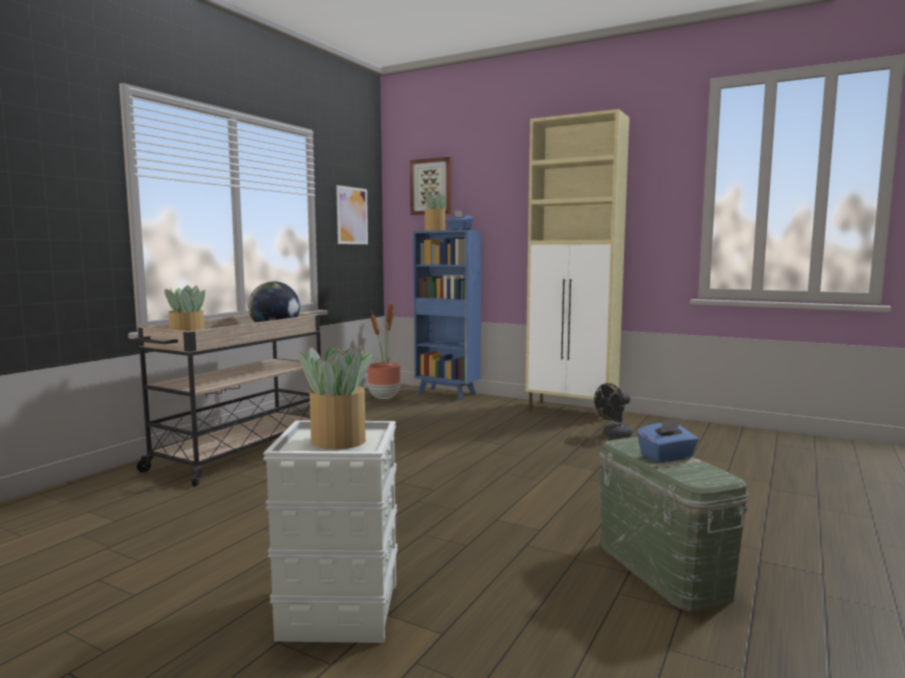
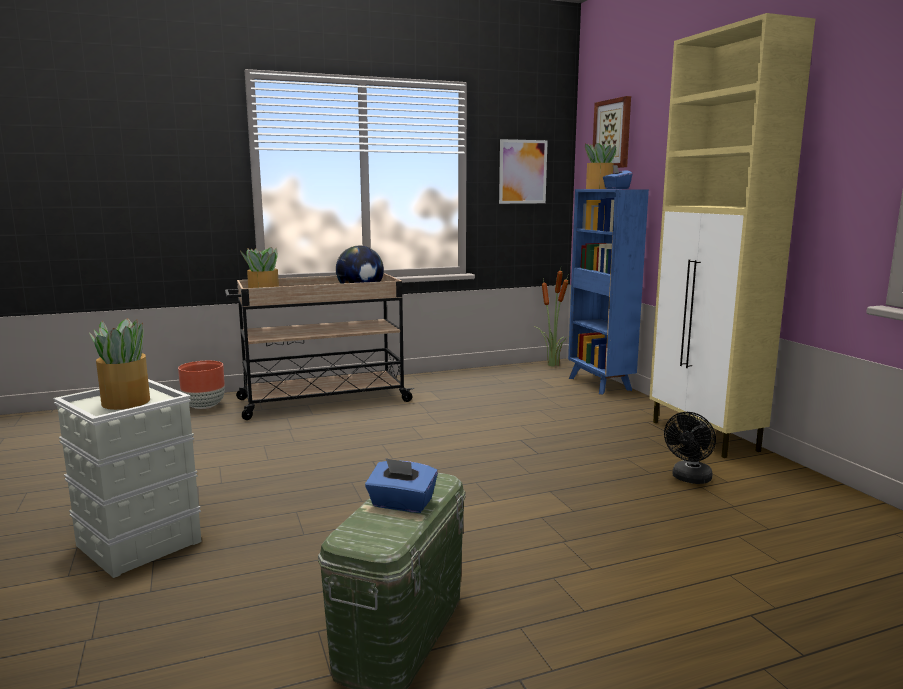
camera: 40 degrees right, 5 degrees up
brown planter [367,362,400,399] -> brown planter moved to [178,361,225,409]
black fan [594,383,632,438] -> black fan turned 60 degrees counterclockwise [664,412,716,484]

